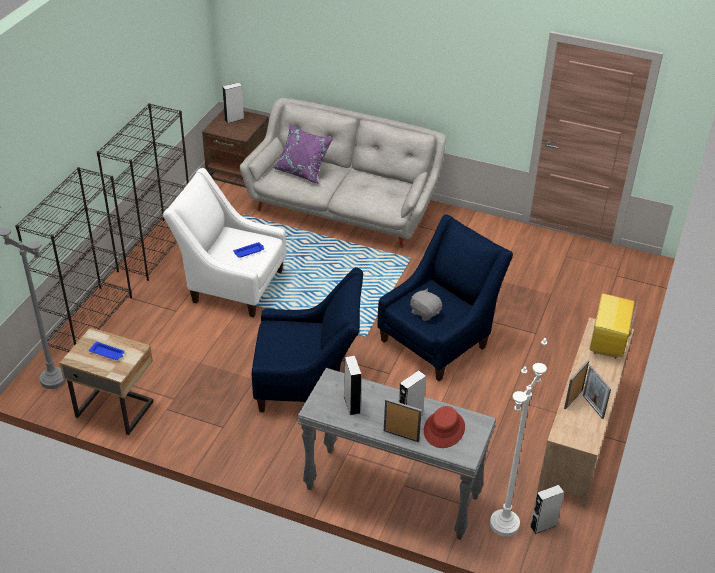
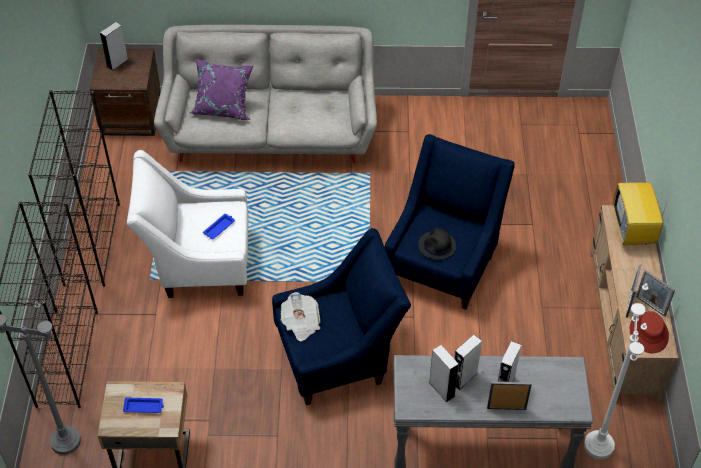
camera: 20 degrees left, 10 degrees up
grey plush toy [410,288,442,321] -> black hat [418,228,456,260]
red hat [424,406,465,448] -> red hat moved to [630,311,669,354]
grey speaker [530,485,564,534] -> grey speaker moved to [454,335,482,390]
none -> newspaper [281,292,320,342]

